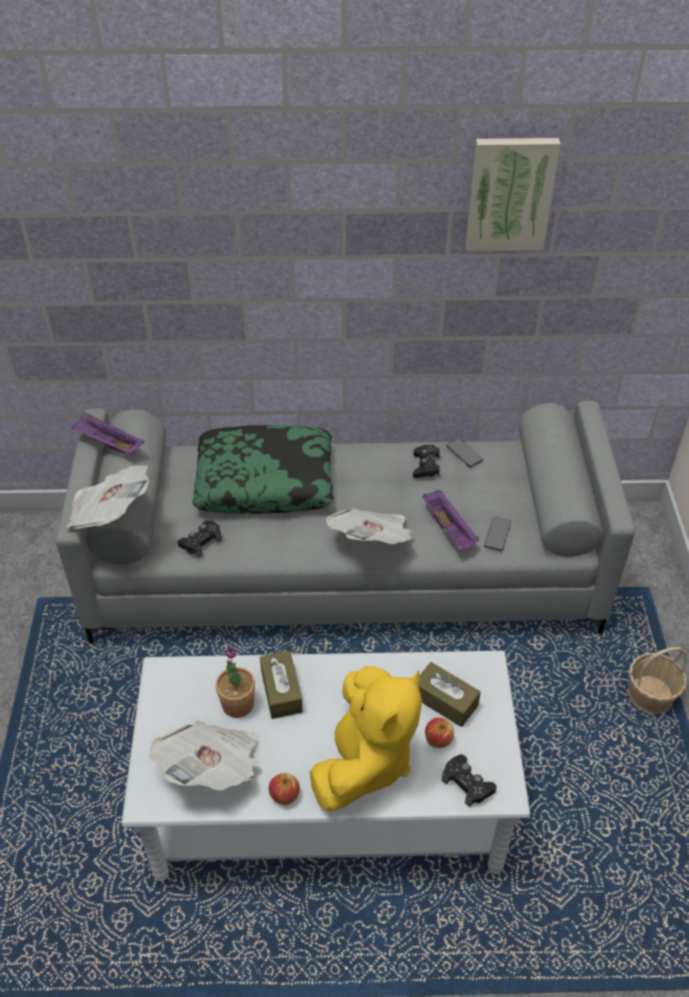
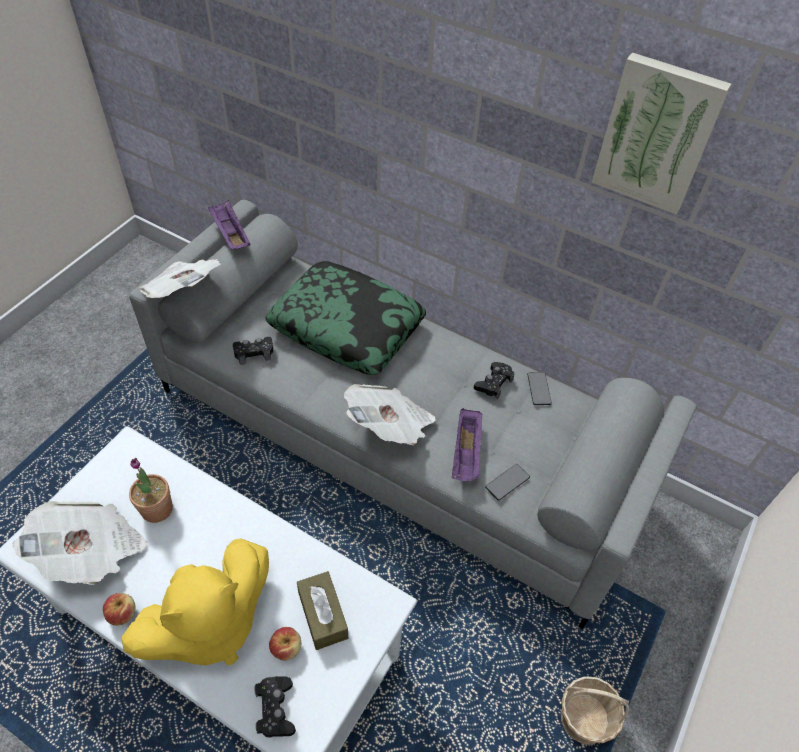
camera: 30 degrees right, 5 degrees up
brown tissue box [260,651,303,719] -> none

